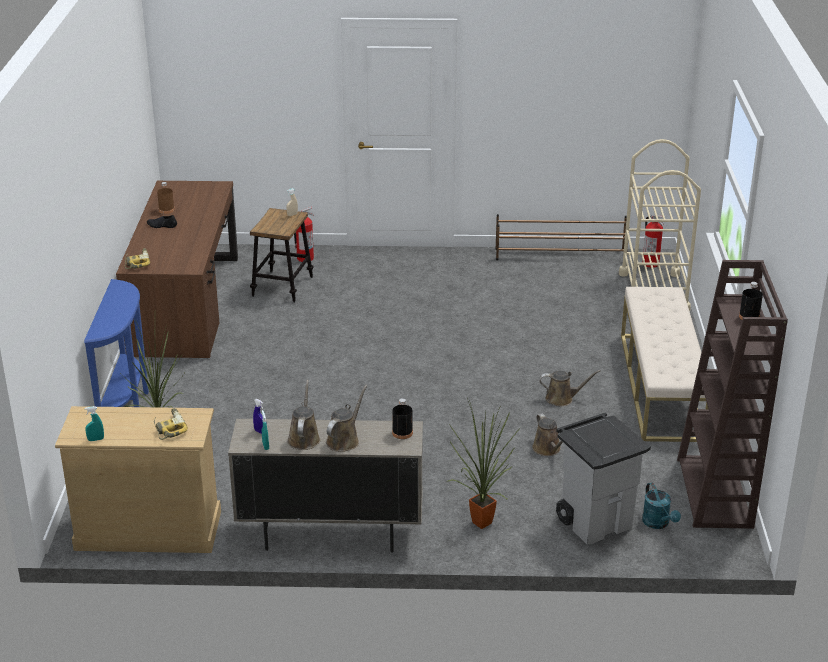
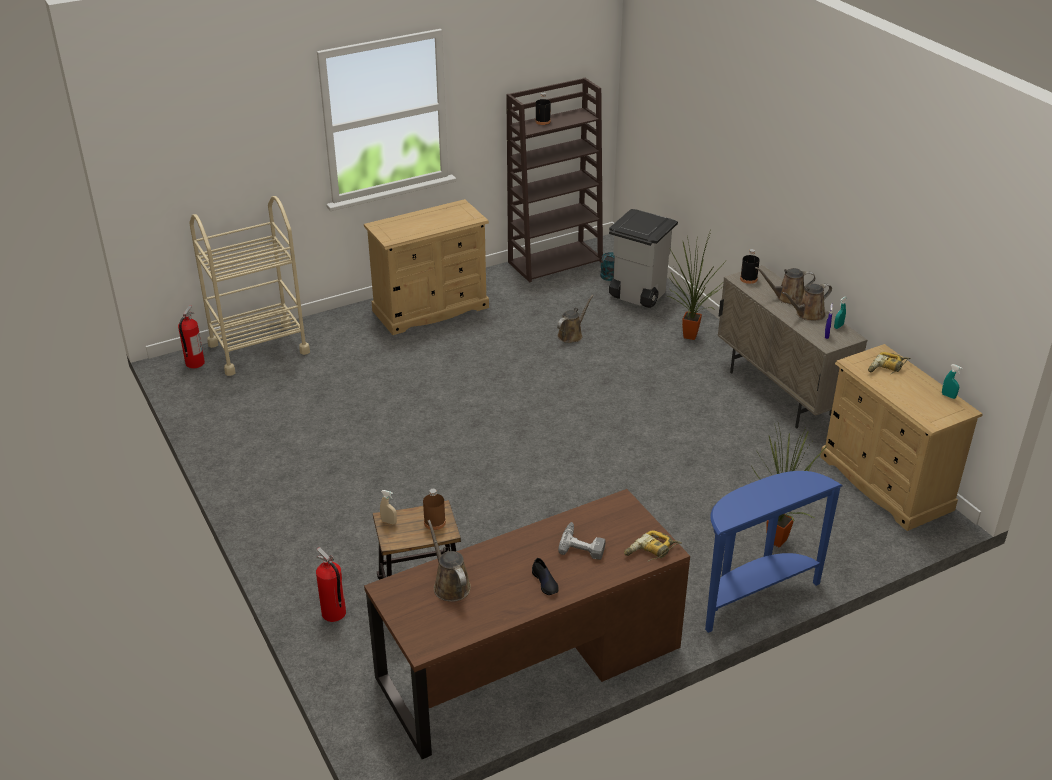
camera: 120 degrees left, 5 degrees up
brown bottle [157,182,175,214] -> brown bottle moved to [423,489,446,530]
brown shoe rack [495,214,630,260] -> none
brown watering can [539,370,600,406] -> brown watering can moved to [428,520,471,602]
beige bench [621,287,708,442] -> beige dresser [364,199,489,335]
none -> power drill [558,522,605,560]

